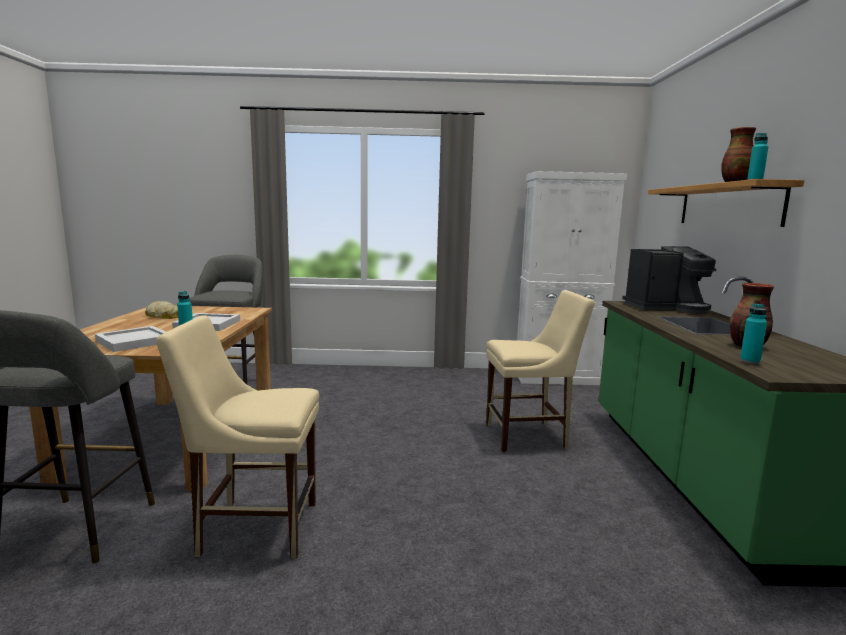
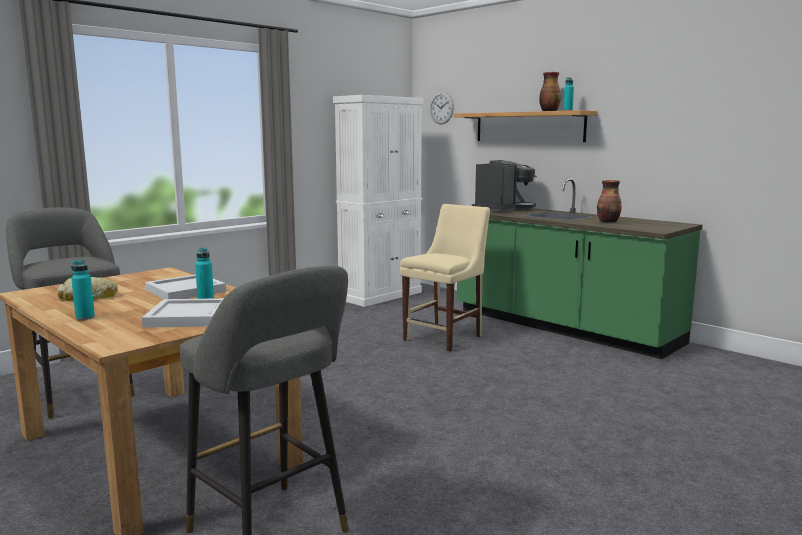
camera: 45 degrees left, 0 degrees up
beige chair [156,315,319,559] -> none
turquoise bottle [740,304,767,364] -> turquoise bottle moved to [71,260,95,320]
none -> wall clock [430,92,454,124]

